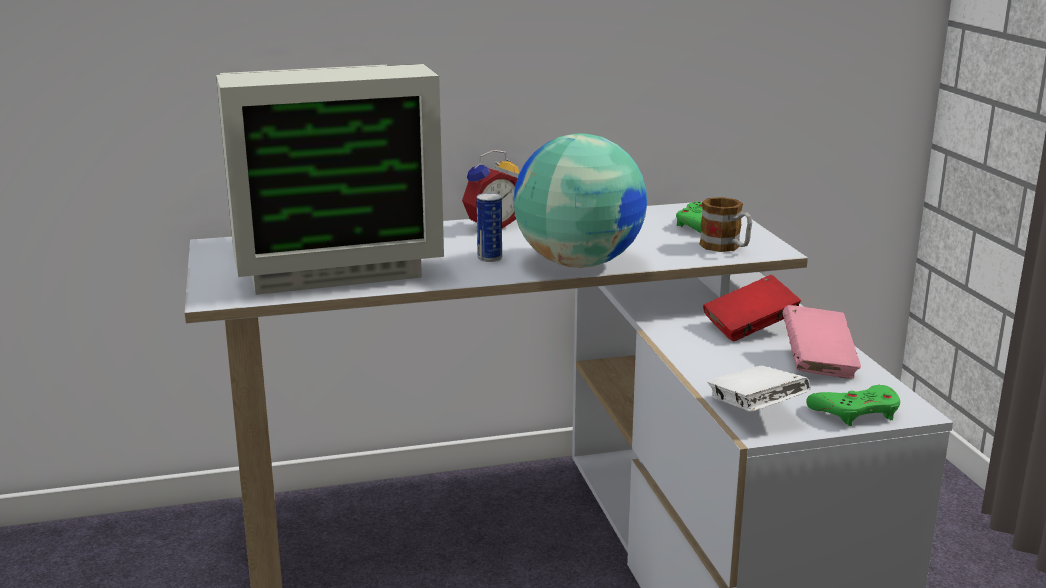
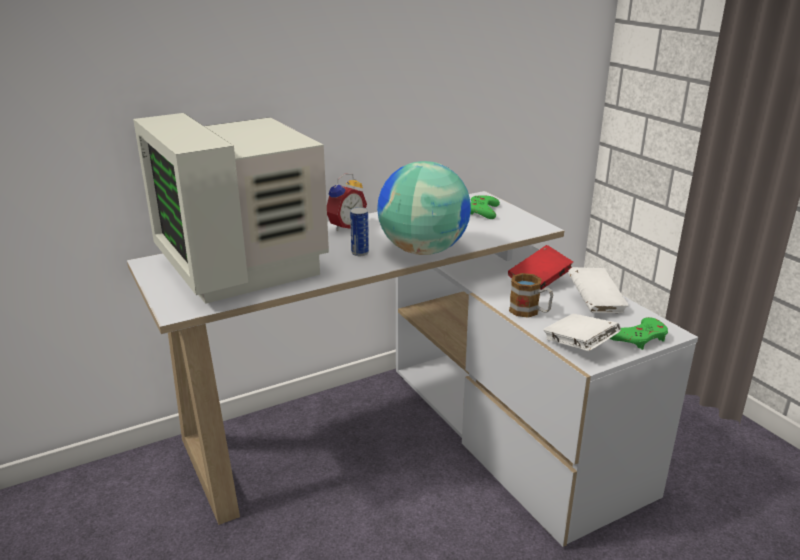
camera: 15 degrees left, 5 degrees up
monitor [216,64,444,295] -> monitor turned 90 degrees clockwise [133,113,329,304]
mug [699,197,752,252] -> mug moved to [509,273,553,318]
pink book [782,305,861,379] -> white book [568,267,629,313]

